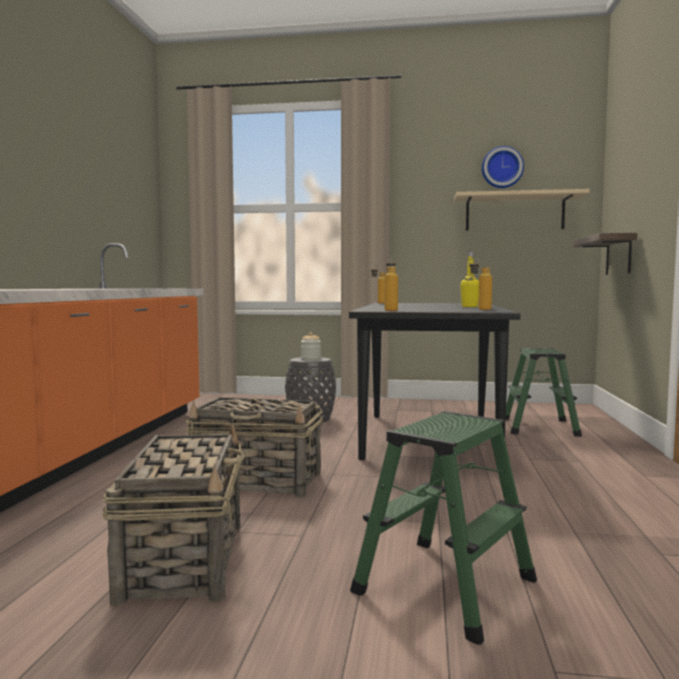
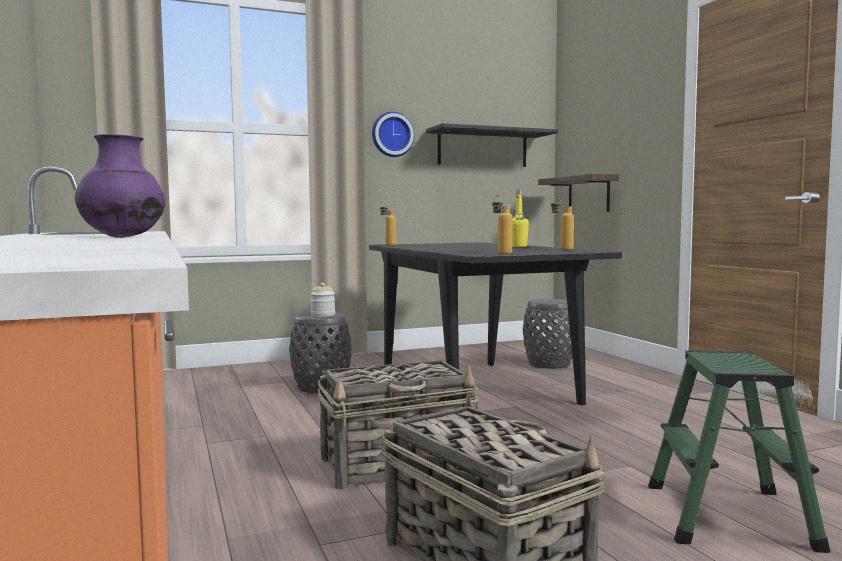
camera: 30 degrees left, 0 degrees up
beige shelf [454,189,590,231] -> black shelf [426,123,558,167]
wall clock [482,146,524,188] -> wall clock moved to [372,112,414,157]
green step ladder [506,348,582,437] -> grey stool [523,299,572,369]
none -> purple vase [75,134,166,238]

